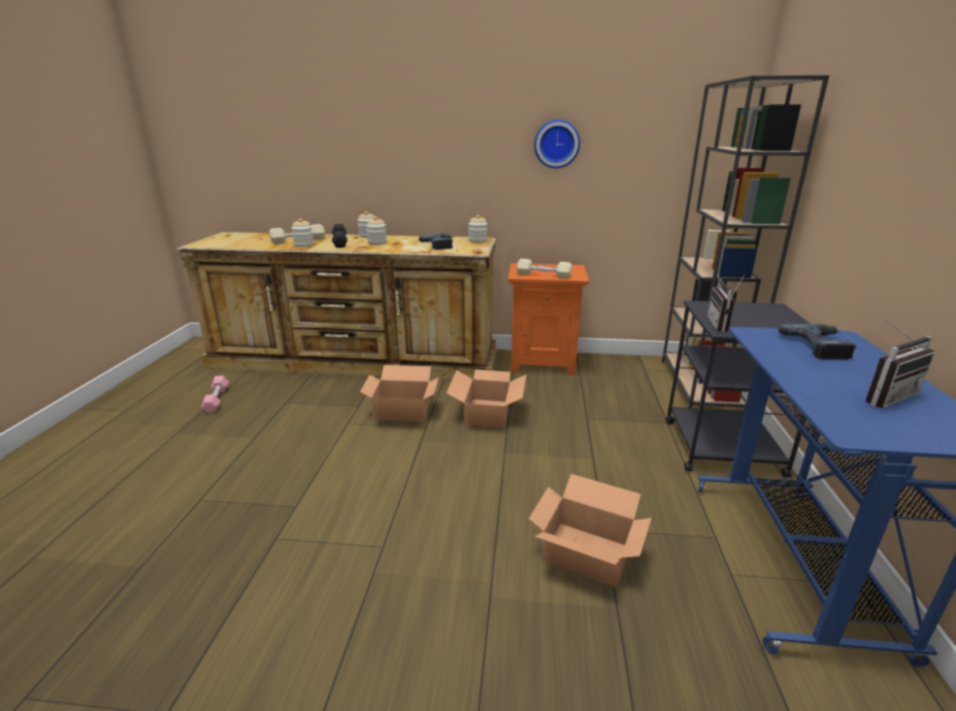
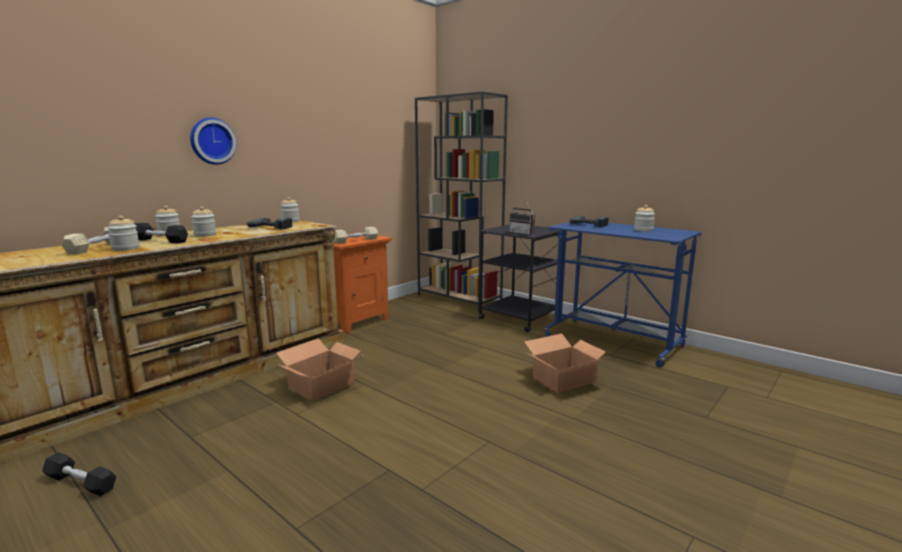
camera: 55 degrees left, 10 degrees down
pink dumbbell [201,375,229,413] -> black dumbbell [42,452,116,496]
cardboard box [447,369,527,428] -> none
wall clock [534,119,580,168] -> wall clock moved to [190,118,236,165]
radio [866,319,935,408] -> jar [634,205,655,231]

